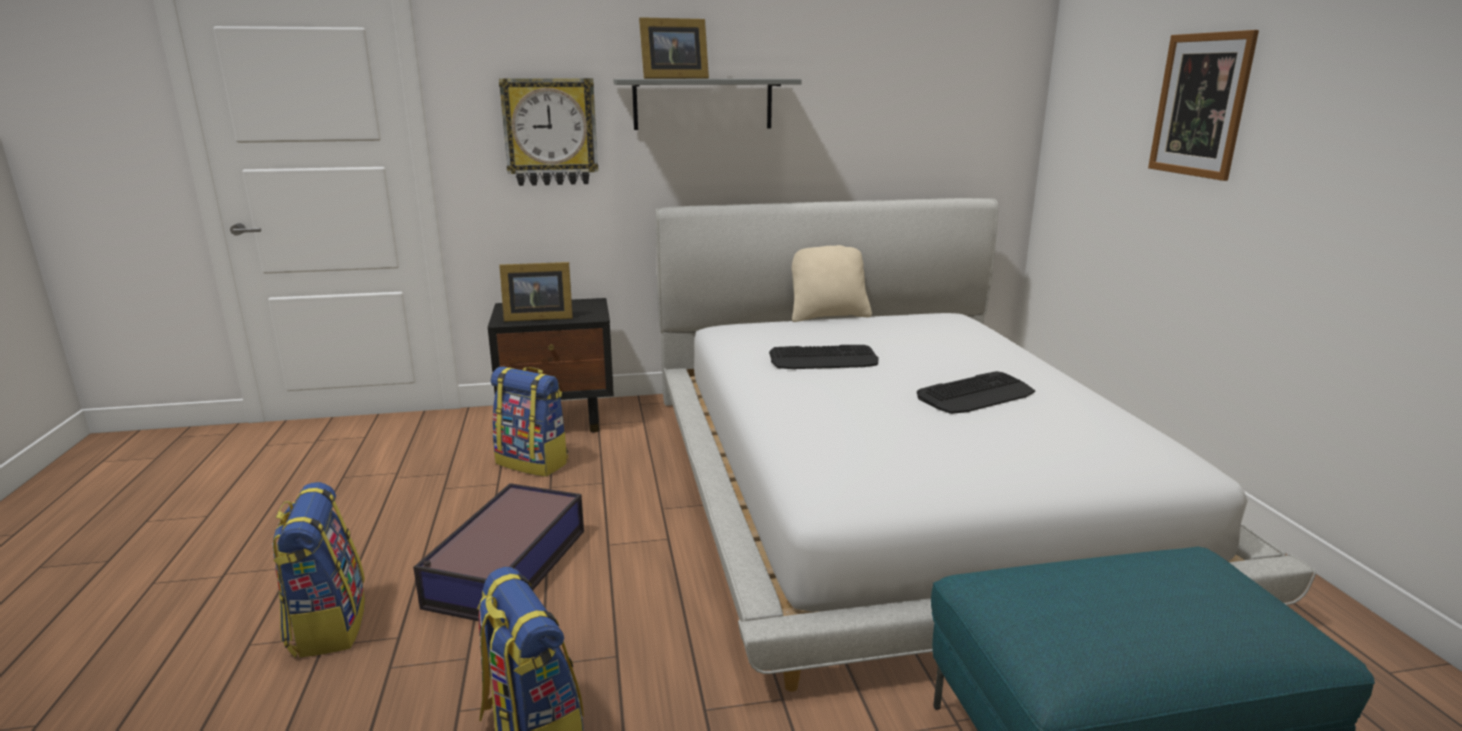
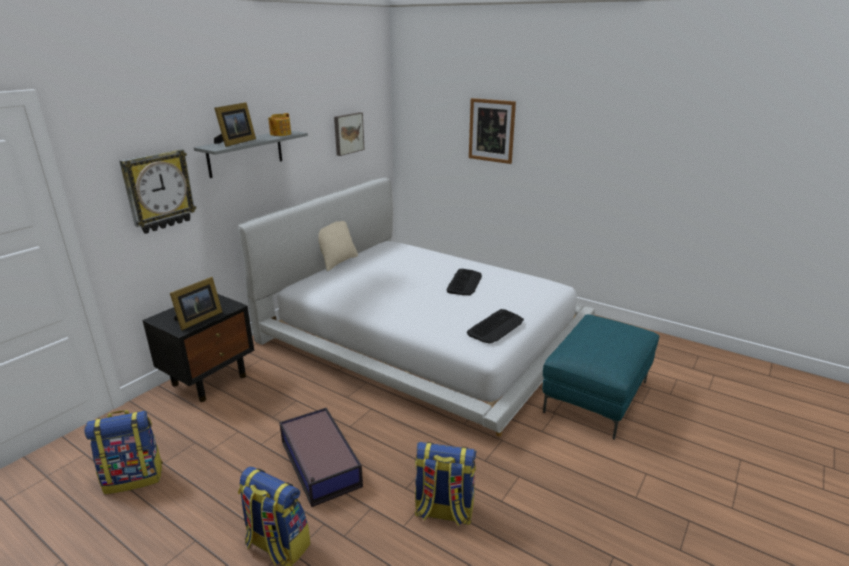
camera: 45 degrees left, 5 degrees up
backpack [491,366,569,477] -> backpack moved to [84,410,163,494]
keyboard [769,345,879,369] -> keyboard moved to [467,309,524,344]
none -> teapot [268,113,291,136]
none -> picture [334,112,364,156]

